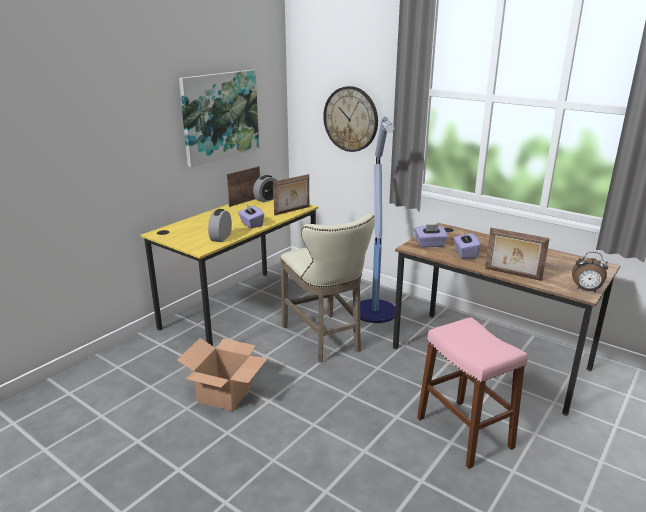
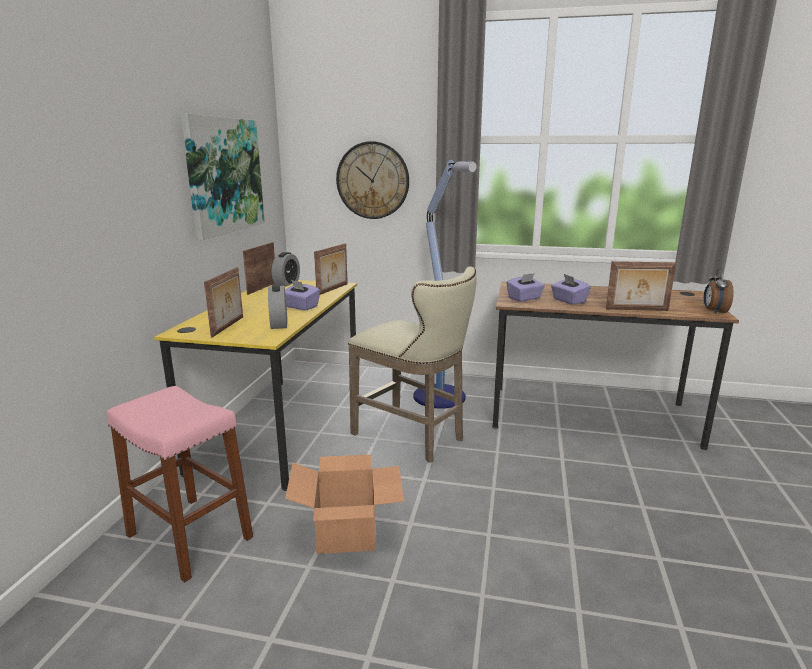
camera: 25 degrees left, 5 degrees down
pink stool [417,317,528,469] -> pink stool moved to [107,386,253,582]
alarm clock [572,252,608,292] -> alarm clock turned 105 degrees clockwise [704,268,734,314]
none -> picture frame [204,267,243,338]

